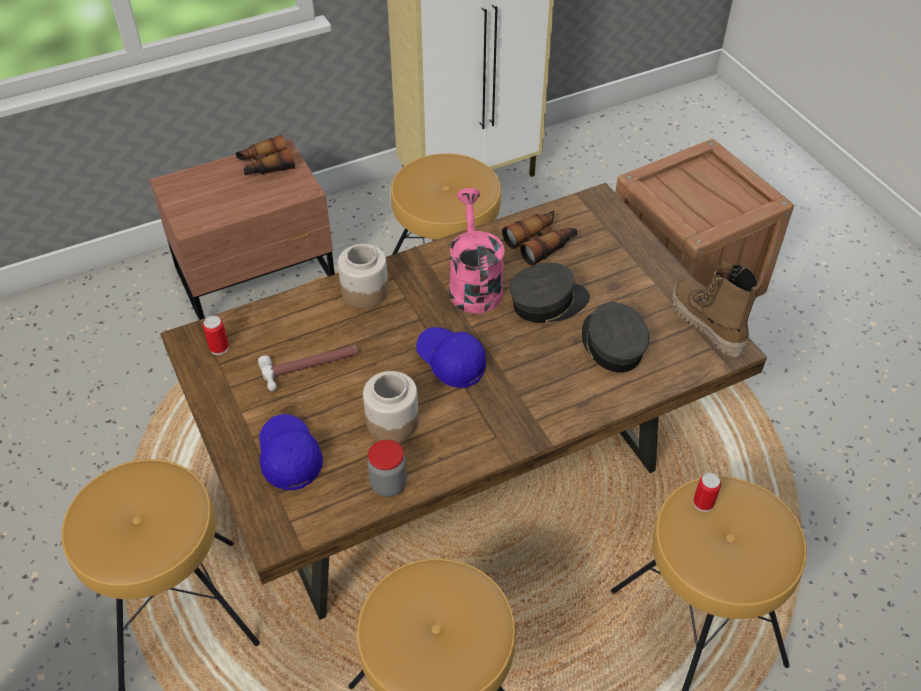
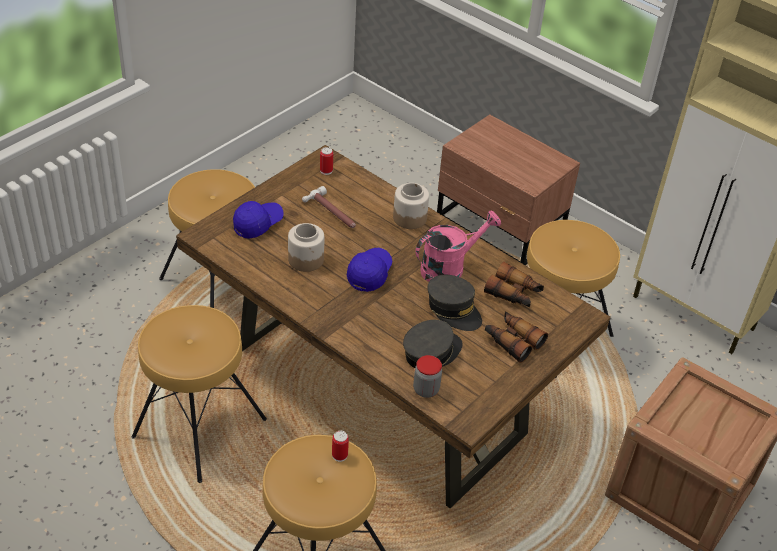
camera: 65 degrees right, 5 degrees down
binoculars [236,135,295,175] -> binoculars moved to [485,311,548,363]
jar [367,440,407,497] -> jar moved to [413,355,442,398]
boot [672,262,760,357] -> none

